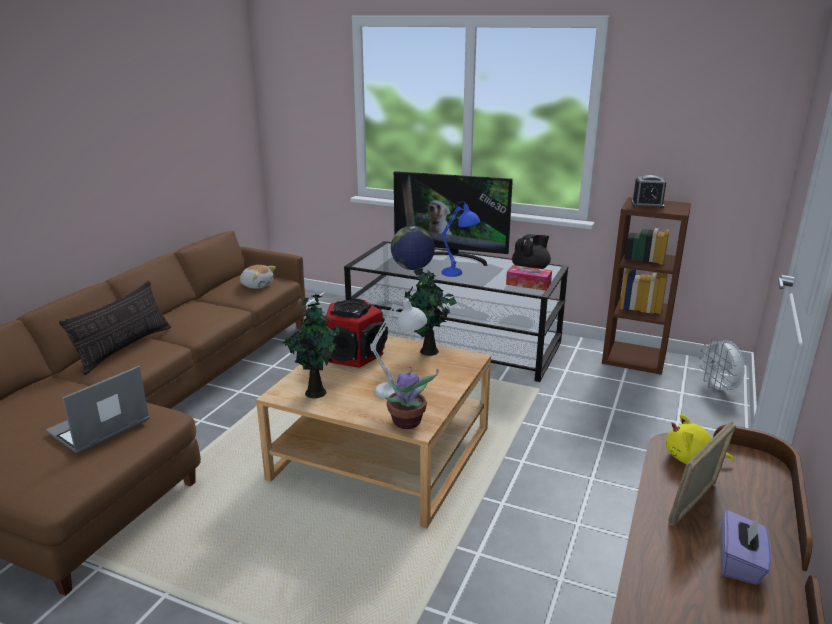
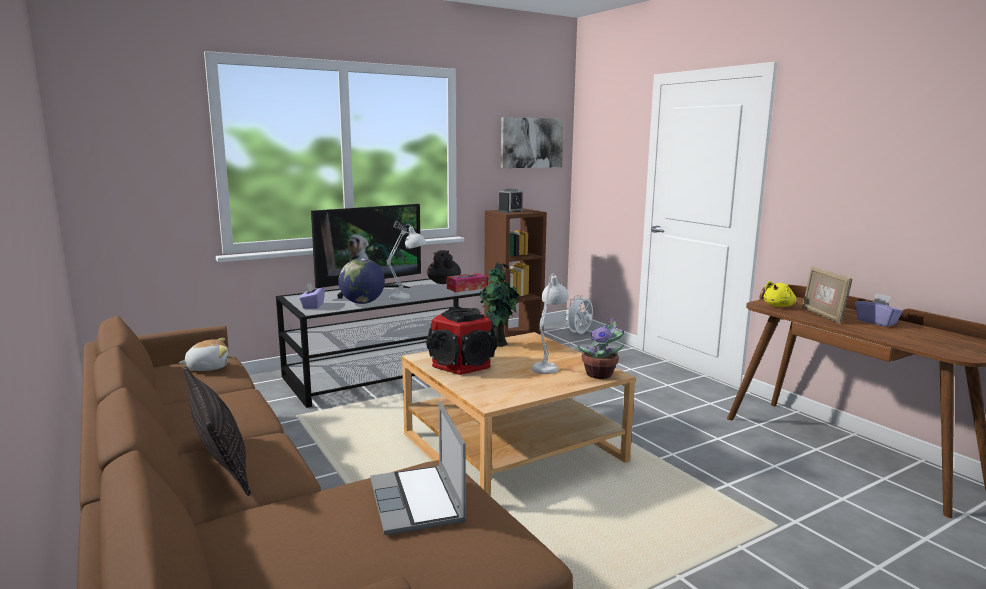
camera: 55 degrees left, 10 degrees down
potted plant [283,294,340,398] -> none
blue table lamp [441,202,480,277] -> white table lamp [387,225,426,300]
white fan [699,338,745,394] -> white fan turned 105 degrees clockwise [565,295,593,335]
none -> purple tissue box [300,283,325,309]
none -> picture [501,117,564,168]

